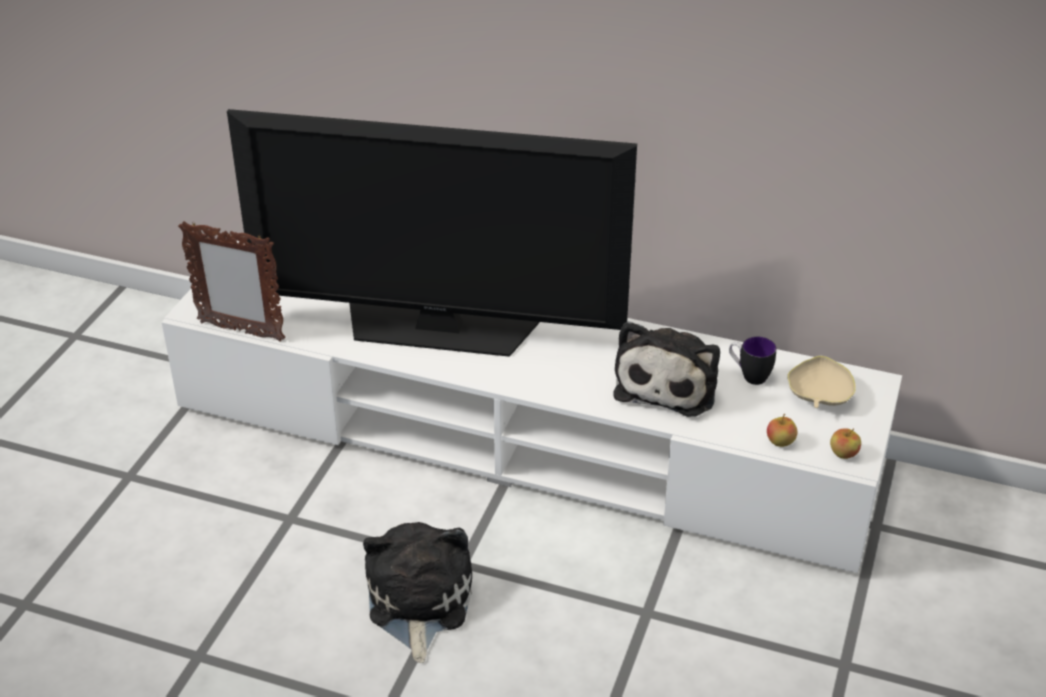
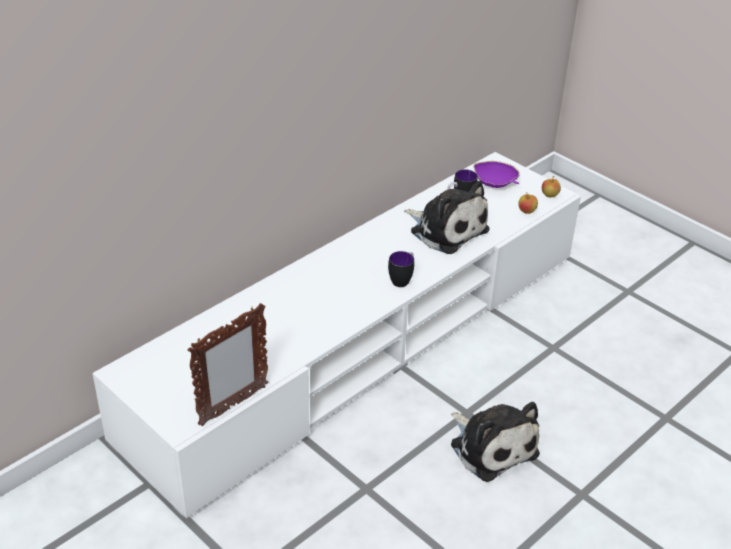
camera: 65 degrees left, 0 degrees up
television [227,109,637,357] -> none
plush toy [363,522,472,663] -> plush toy turned 150 degrees counterclockwise [451,402,540,482]
beige bowl [787,356,856,408] -> purple bowl [473,161,520,188]
none -> mug [388,251,414,287]

